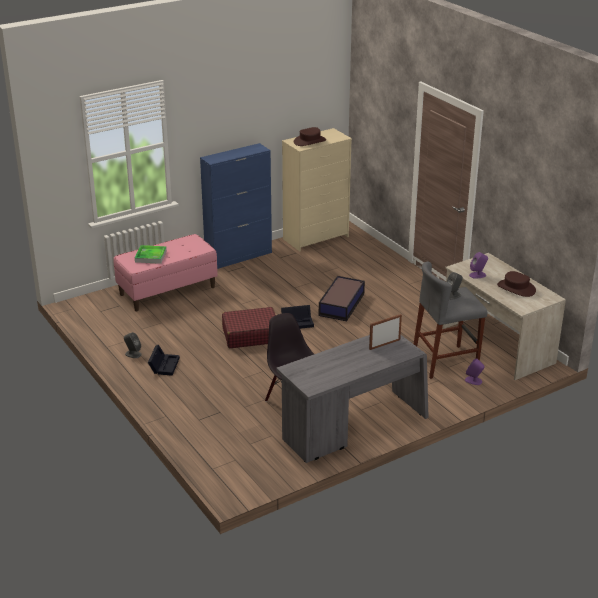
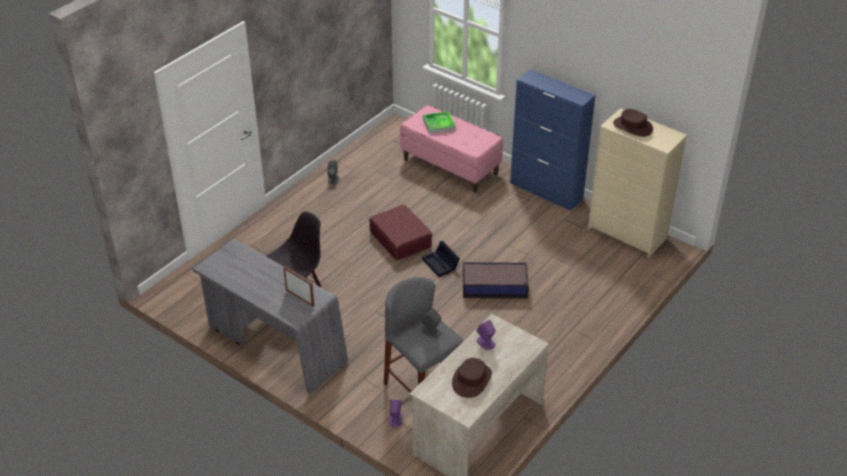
camera: 70 degrees right, 10 degrees up
black storage box [148,345,180,376] -> none

